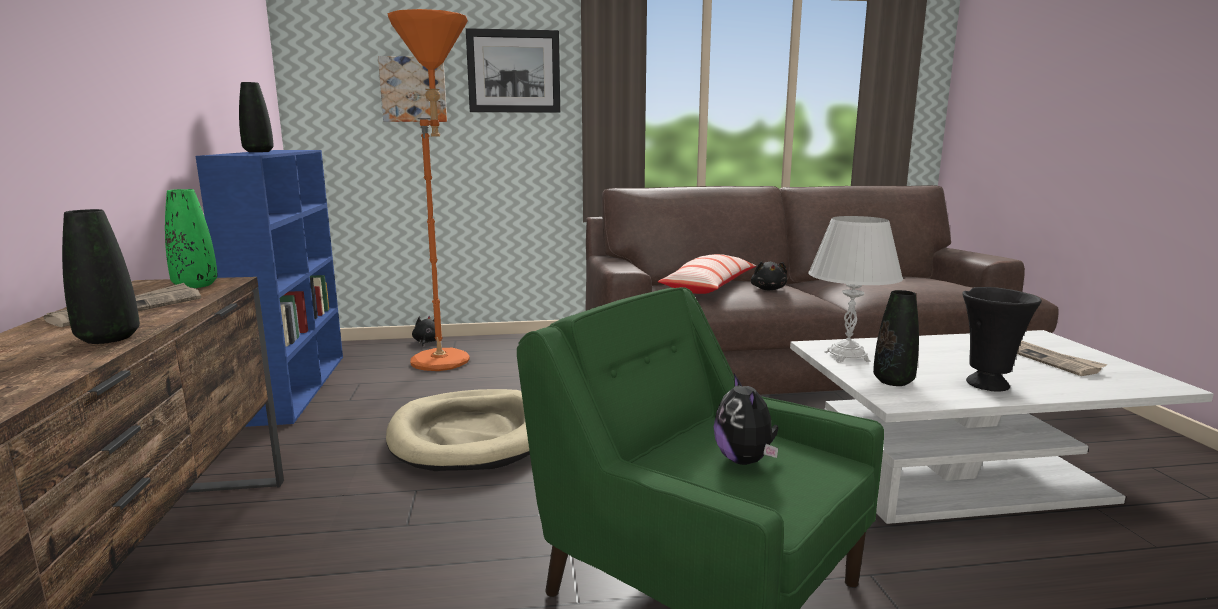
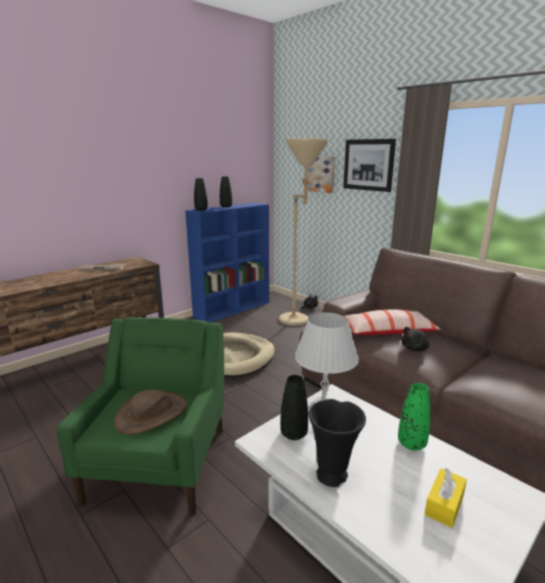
camera: 55 degrees right, 5 degrees up
black vase [62,209,140,344] -> black vase moved to [194,178,208,211]
green vase [165,189,218,288] -> green vase moved to [398,383,430,451]
orange floor lamp [388,9,470,371] -> beige floor lamp [279,138,329,326]
plush toy [714,374,778,465] -> brown hat [114,390,187,434]
newspaper [1017,340,1108,376] -> yellow tissue box [425,468,467,528]

